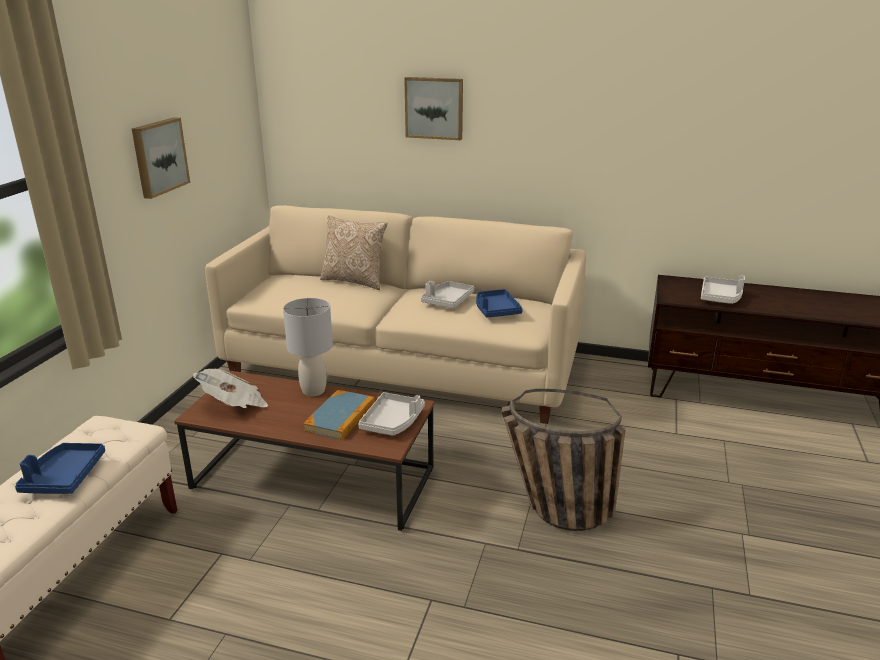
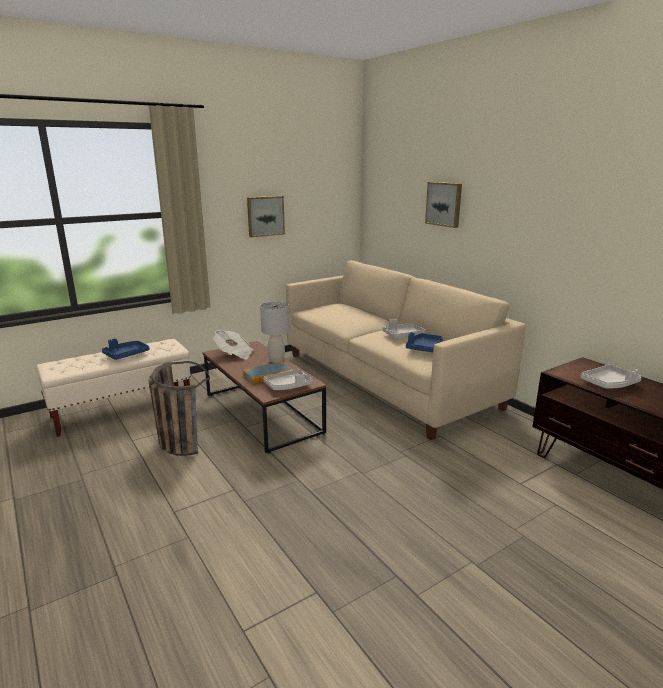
camera: 40 degrees right, 5 degrees down
pillow [320,215,388,290] -> none
basket [502,389,626,531] -> basket moved to [148,361,210,456]

